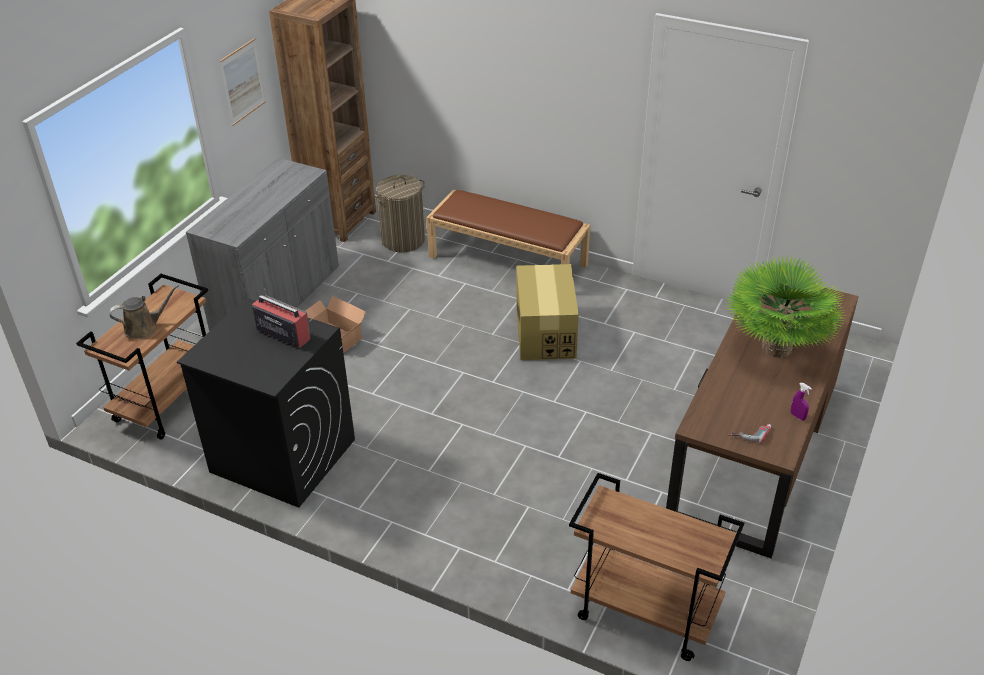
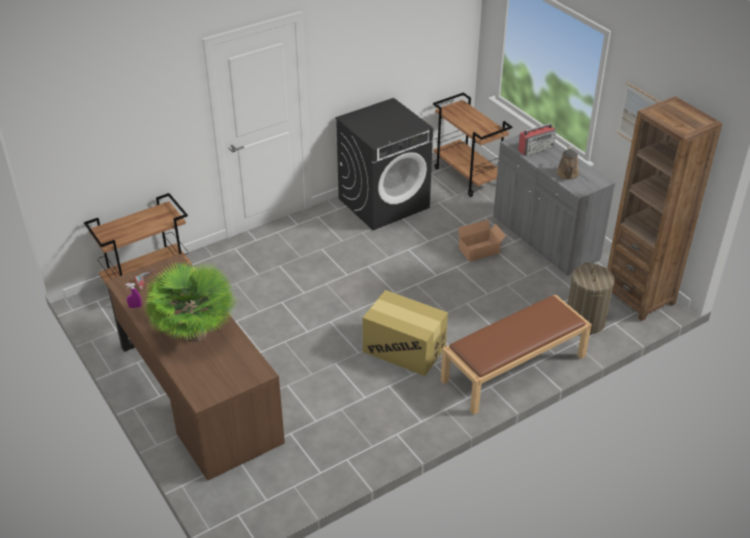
camera: 120 degrees right, 0 degrees up
brown watering can [109,285,179,339] -> brown watering can moved to [556,146,579,180]
radio [252,288,311,349] -> radio moved to [518,123,556,156]

